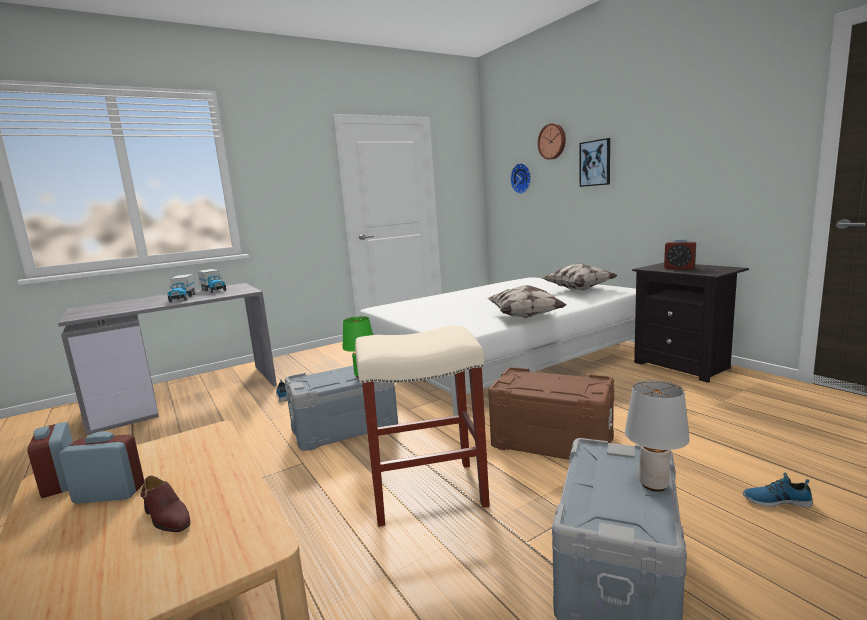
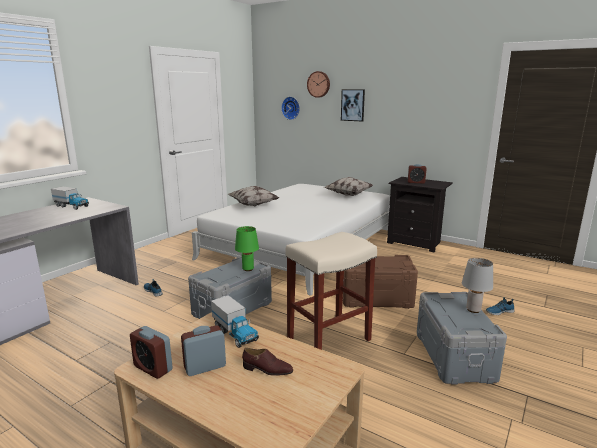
camera: 25 degrees left, 5 degrees up
toy truck [168,274,195,302] -> toy truck moved to [211,295,259,348]
pillow [487,285,567,318] -> pillow moved to [228,186,279,207]

